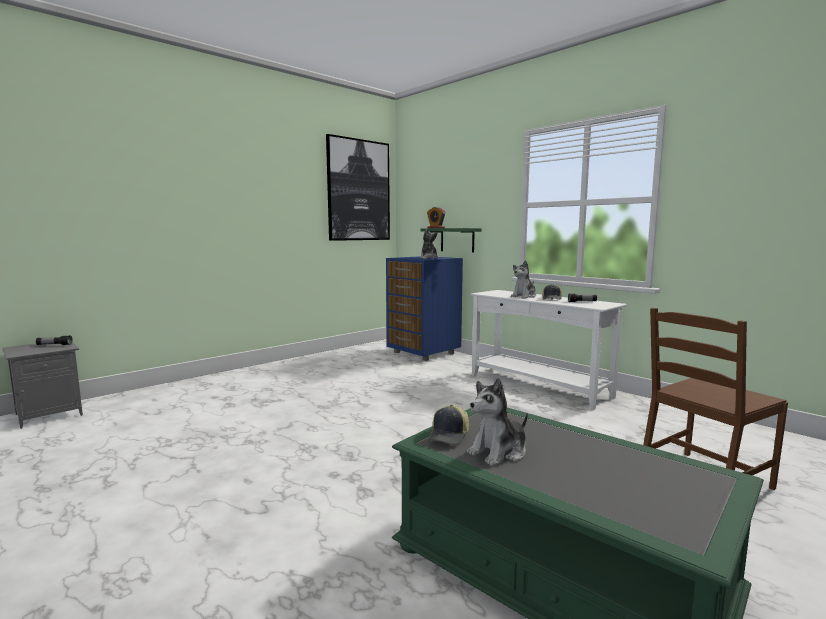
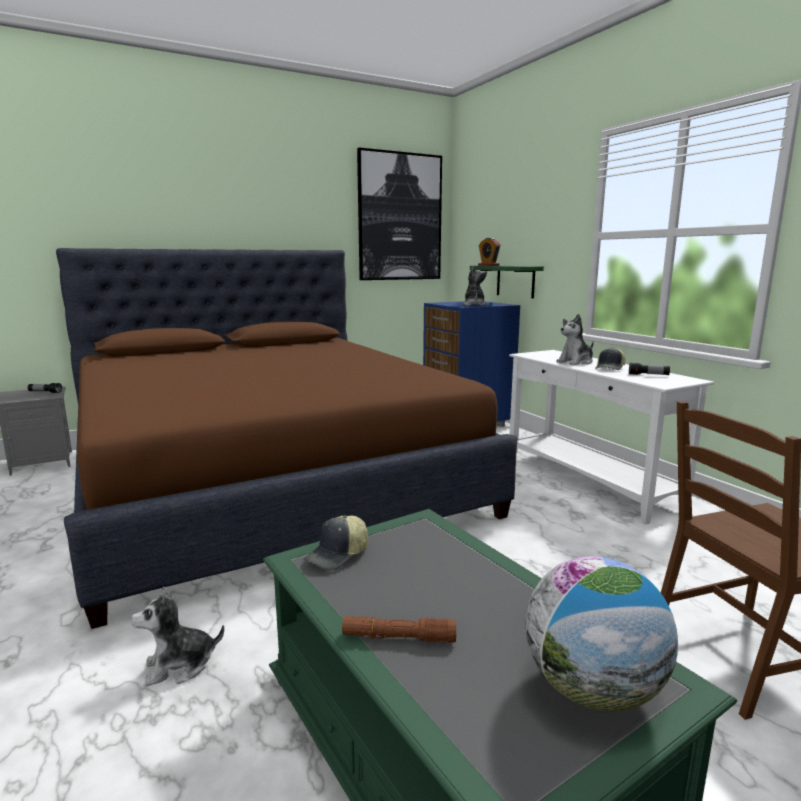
camera: 15 degrees right, 5 degrees up
plush toy [467,378,528,466] -> plush toy moved to [131,587,224,686]
none -> brown bed [56,248,518,629]
none -> brown flashlight [342,616,456,643]
none -> globe [526,556,678,712]

